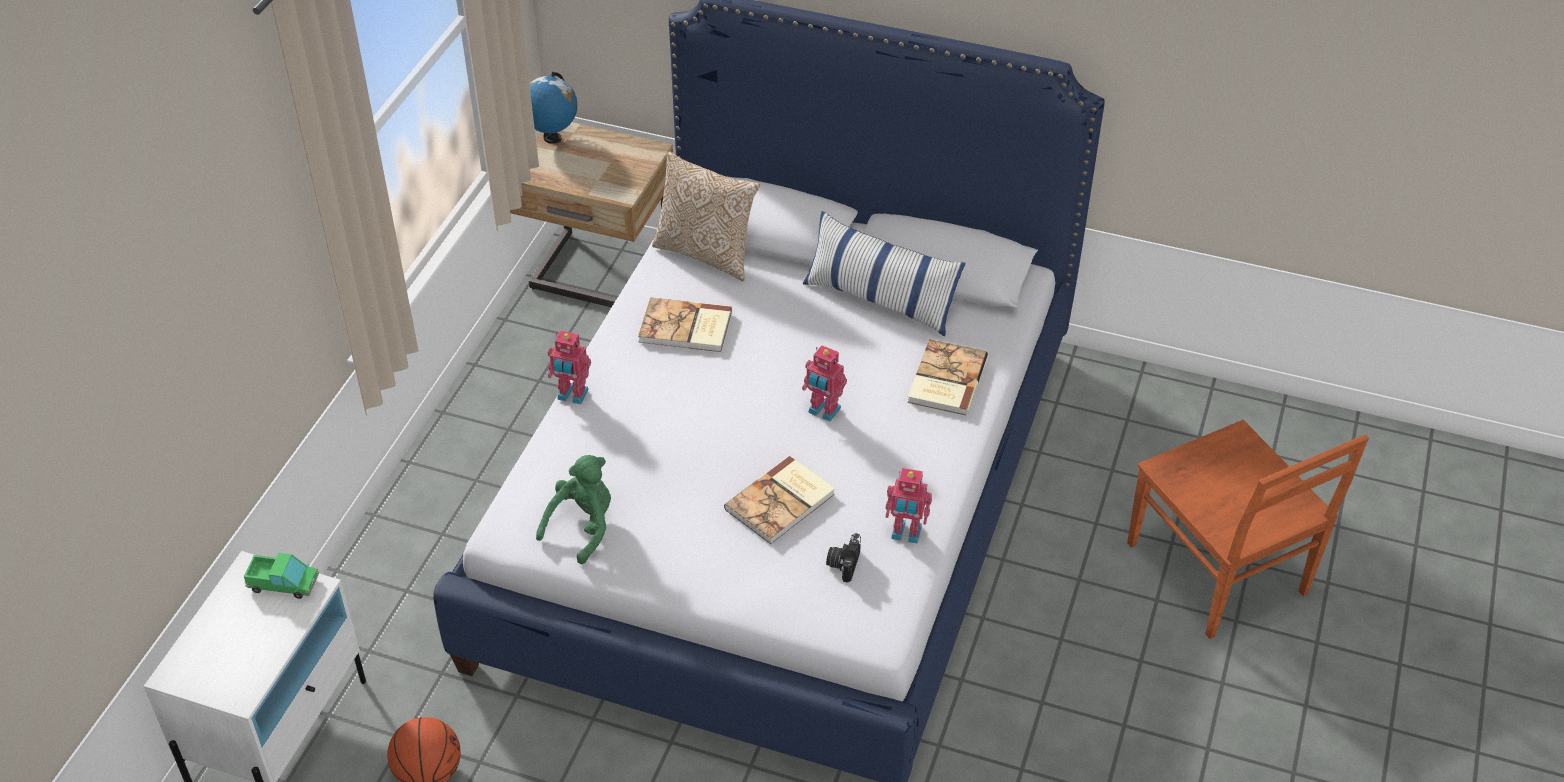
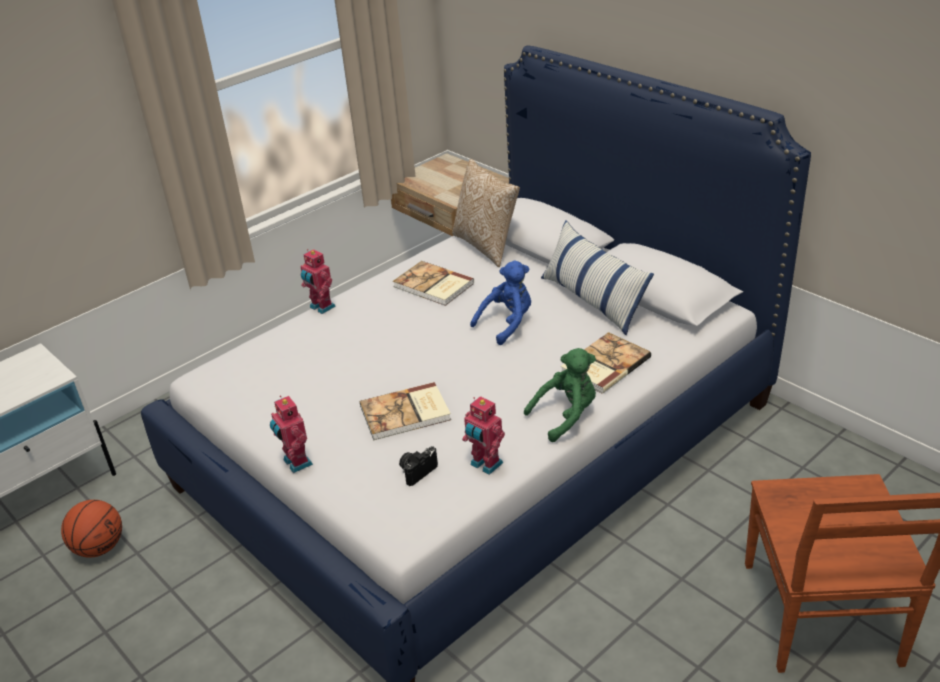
camera: 30 degrees right, 10 degrees down
toy truck [244,553,319,599] -> none
globe [529,72,577,144] -> none
green plush toy [536,455,611,564] -> green plush toy moved to [524,348,596,442]
toy robot [802,345,847,421] -> toy robot moved to [270,395,313,473]
none -> blue plush toy [470,261,531,345]

